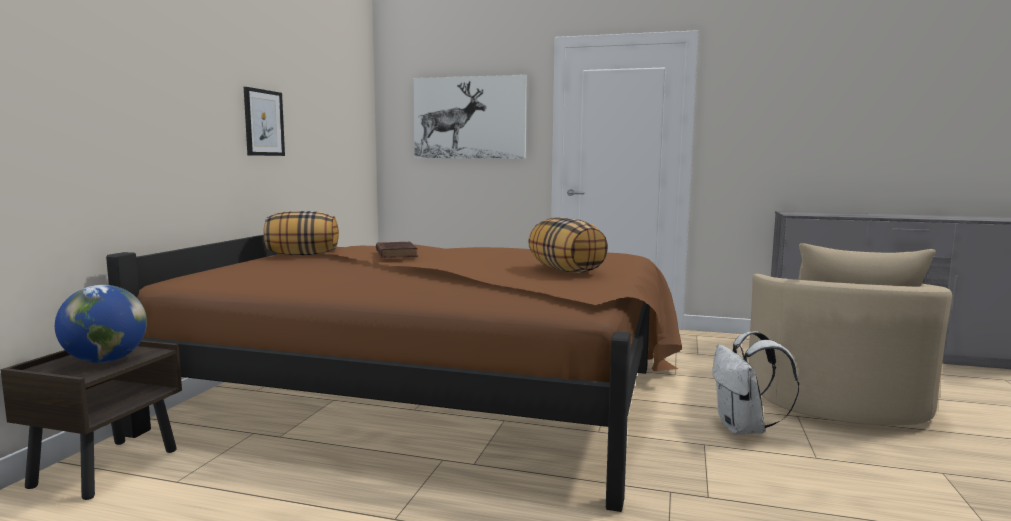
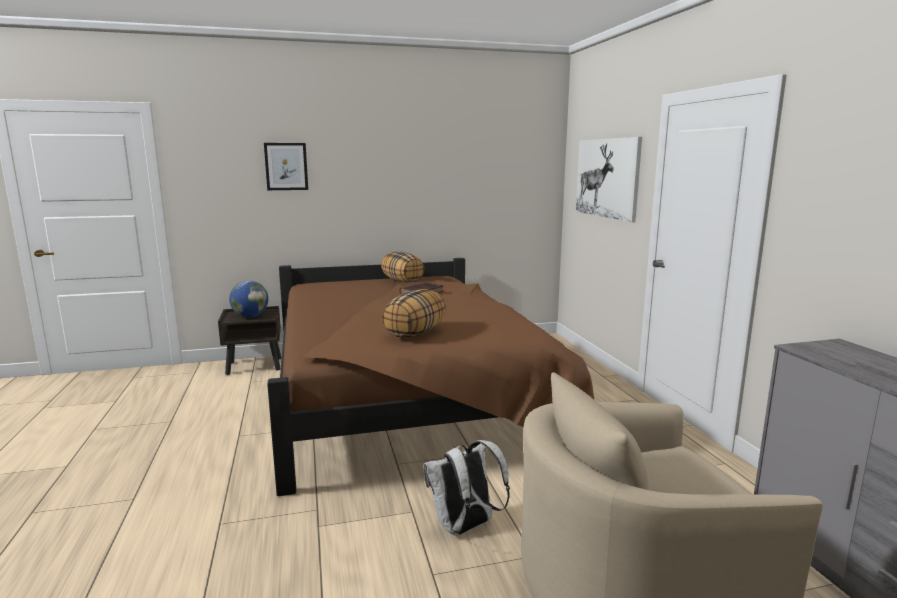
camera: 60 degrees right, 5 degrees up
picture [244,87,285,156] -> picture moved to [264,143,308,190]

